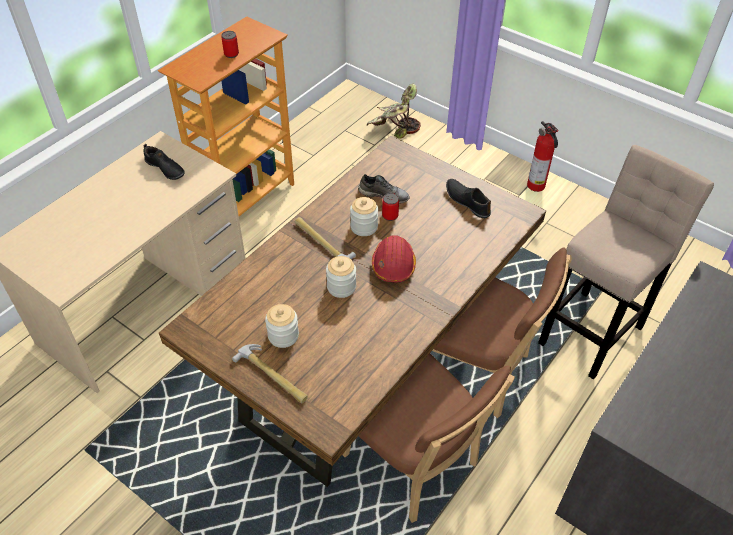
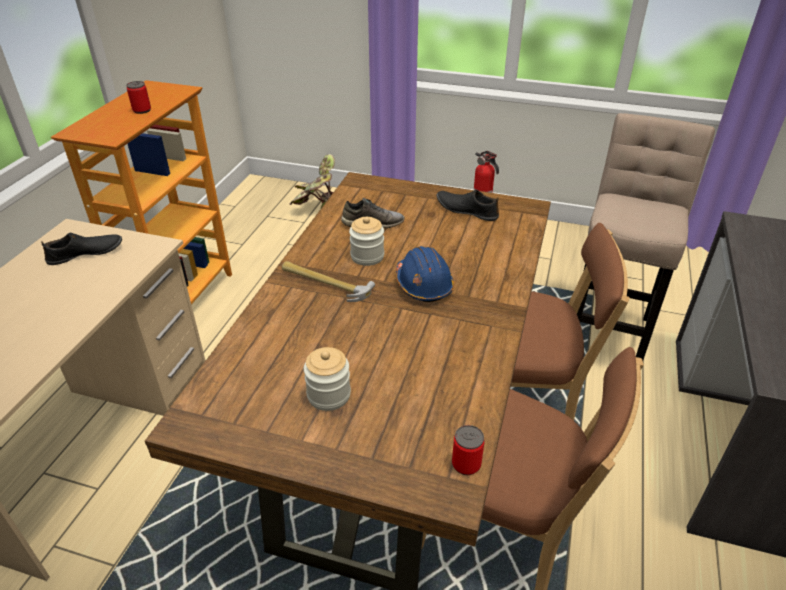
camera: 20 degrees left, 10 degrees down
black shoe [143,144,184,180] -> black shoe turned 45 degrees counterclockwise [41,232,122,265]
hammer [232,344,308,403] -> none
jar [326,256,356,298] -> none
red hard hat [372,235,416,282] -> blue hard hat [396,246,454,302]
can [382,193,399,221] -> can moved to [452,425,484,475]

